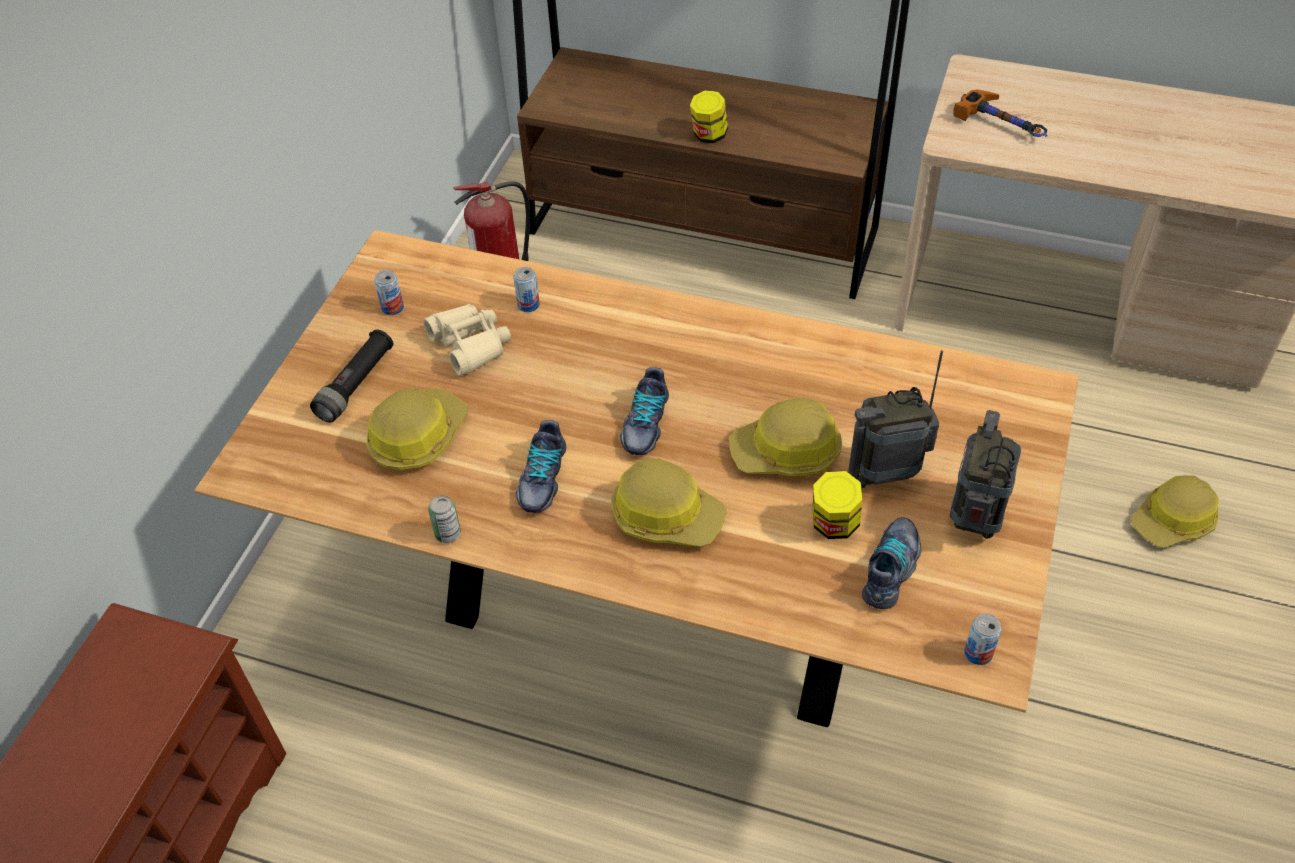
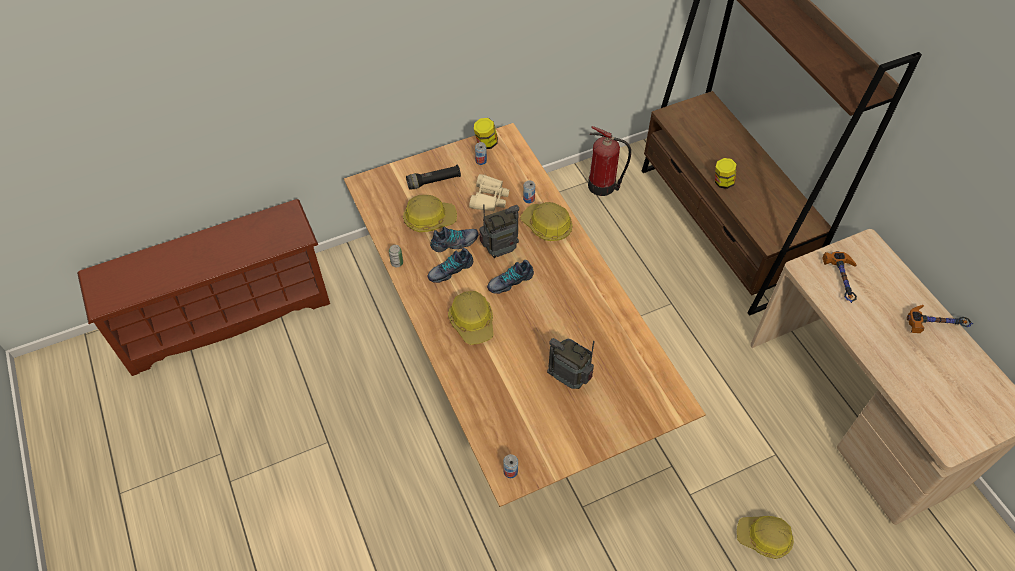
camera: 45 degrees right, 5 degrees up
hard hat [729,397,842,476] -> hard hat moved to [520,202,573,241]
jar [813,471,862,539] -> jar moved to [474,118,498,149]
shoe [862,518,921,609] -> shoe moved to [430,227,478,252]
radio [950,410,1021,539] -> radio moved to [479,204,519,258]
none -> hammer [907,305,973,333]

